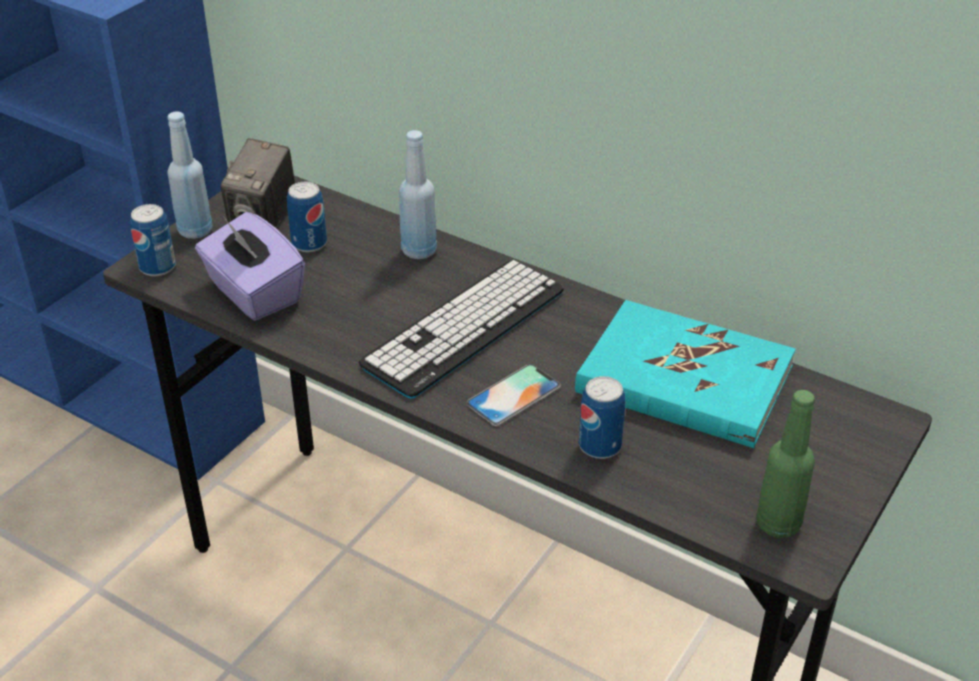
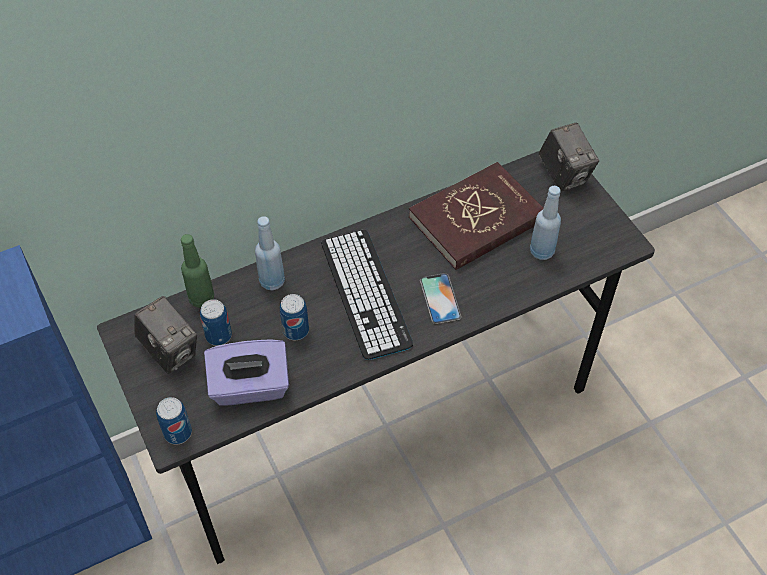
camera: 60 degrees left, 15 degrees up
blue bottle [167,111,213,239] -> blue bottle moved to [530,186,561,260]
turquoise book [575,300,796,448] -> red book [409,162,543,270]
can [579,376,625,459] -> can moved to [280,294,309,340]
green bottle [756,390,815,538] -> green bottle moved to [181,234,214,308]
none -> camera [539,123,599,192]

